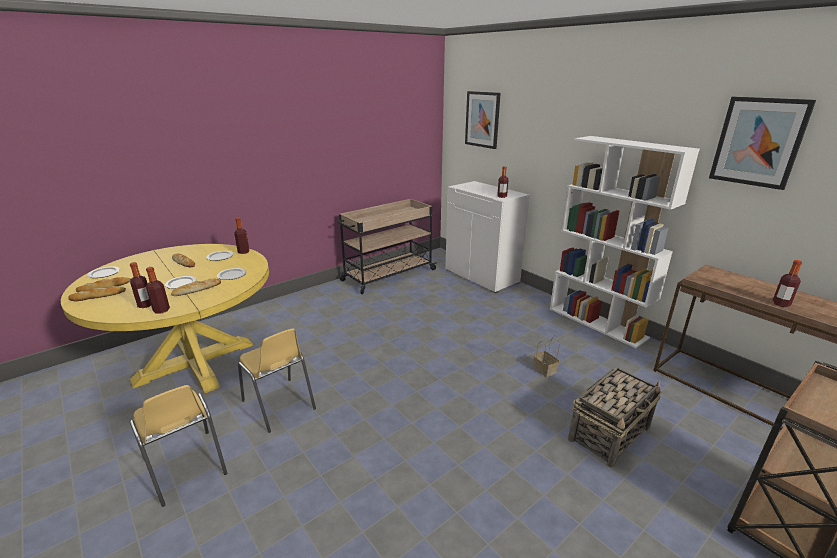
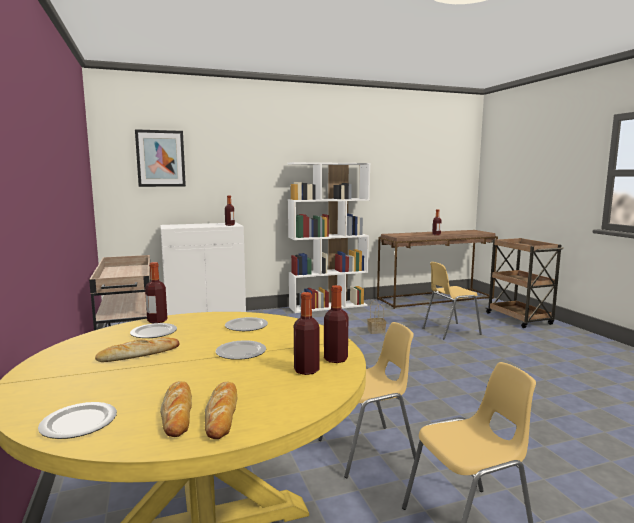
camera: 70 degrees left, 15 degrees down
bread [171,279,221,296] -> none
basket [568,367,661,468] -> yellow chair [423,262,482,340]
picture [709,97,816,190] -> none

